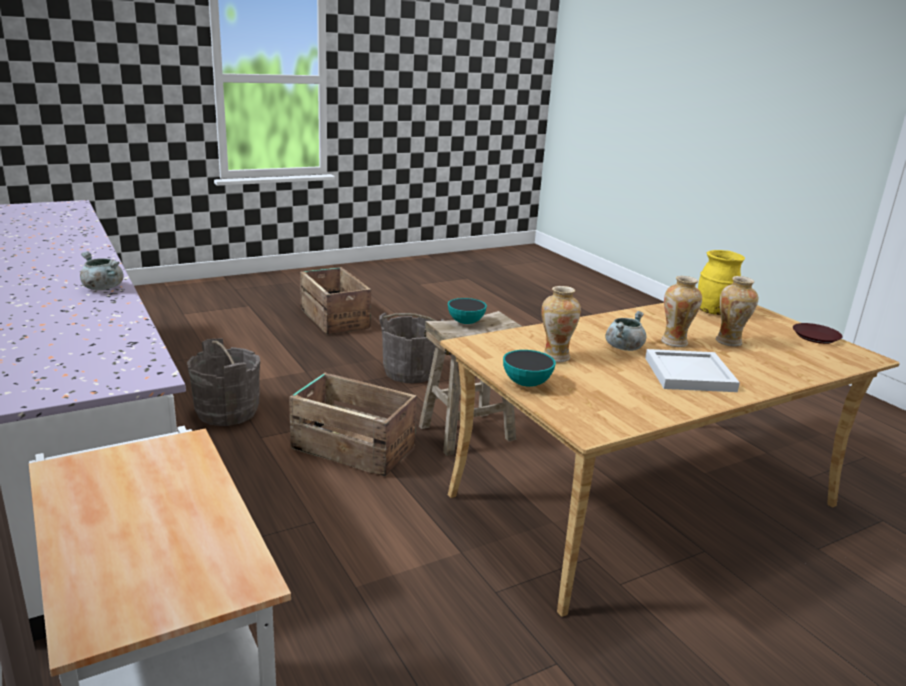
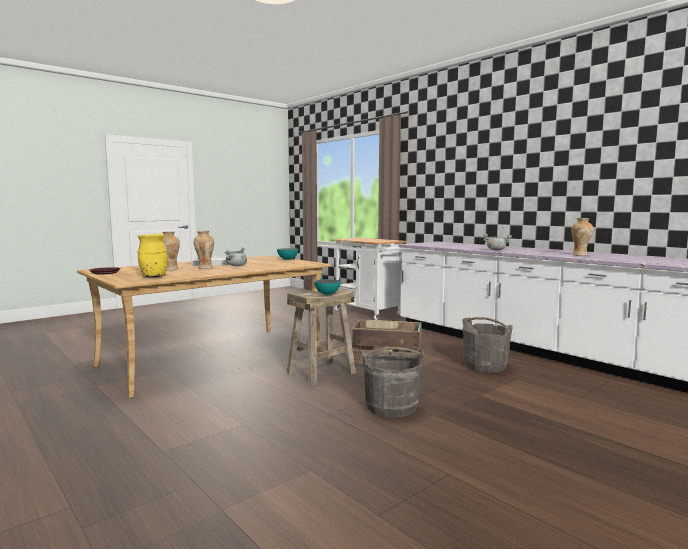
camera: 170 degrees right, 15 degrees down
crate [300,267,371,335] -> none
vase [541,286,581,362] -> vase moved to [571,218,593,256]

